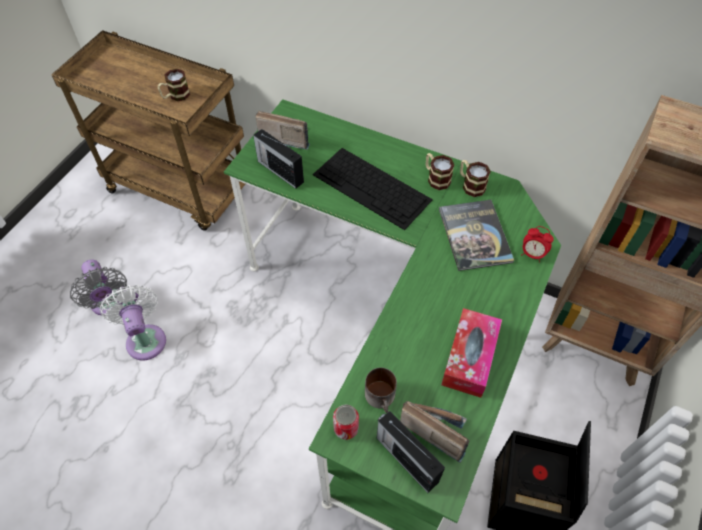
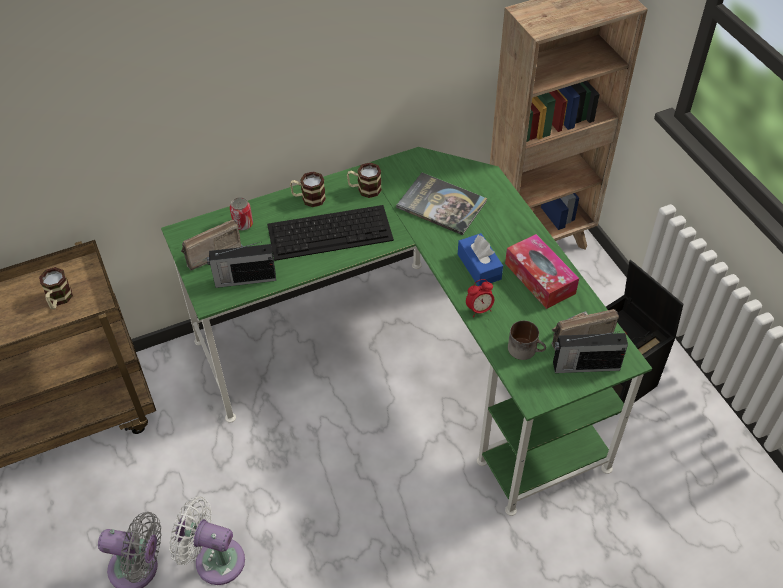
camera: 50 degrees left, 5 degrees down
can [333,404,359,440] -> can moved to [230,197,253,230]
mug [460,160,491,197] -> mug moved to [290,171,326,207]
alarm clock [521,226,554,263] -> alarm clock moved to [466,279,494,317]
none -> blue tissue box [458,233,503,286]

